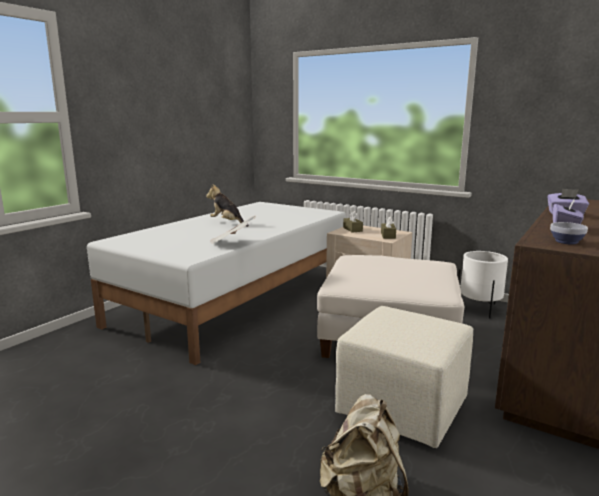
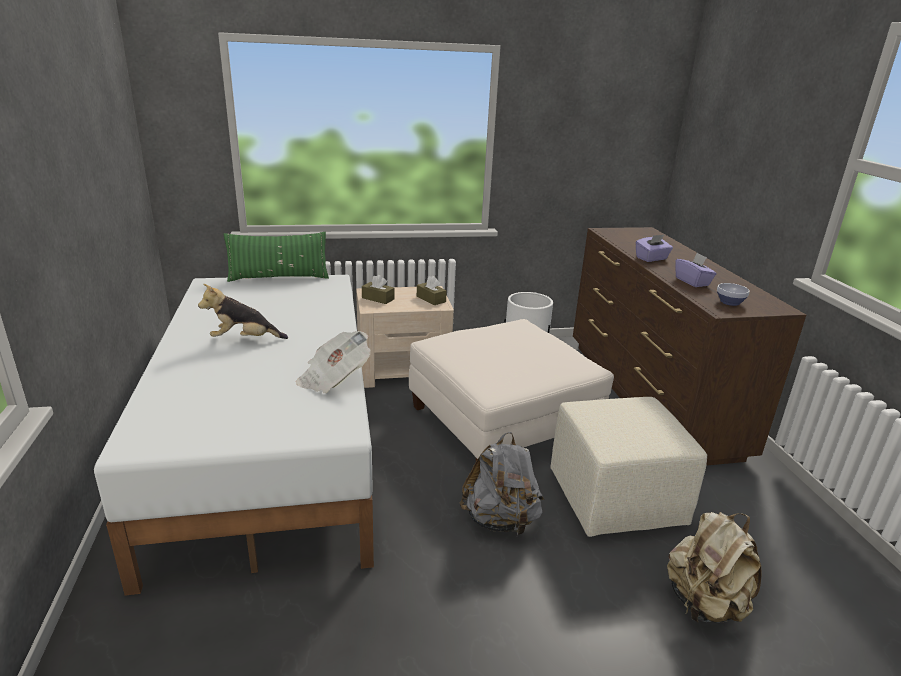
camera: 45 degrees left, 10 degrees up
none -> green pillow [224,232,329,282]
none -> grey backpack [460,432,544,537]

